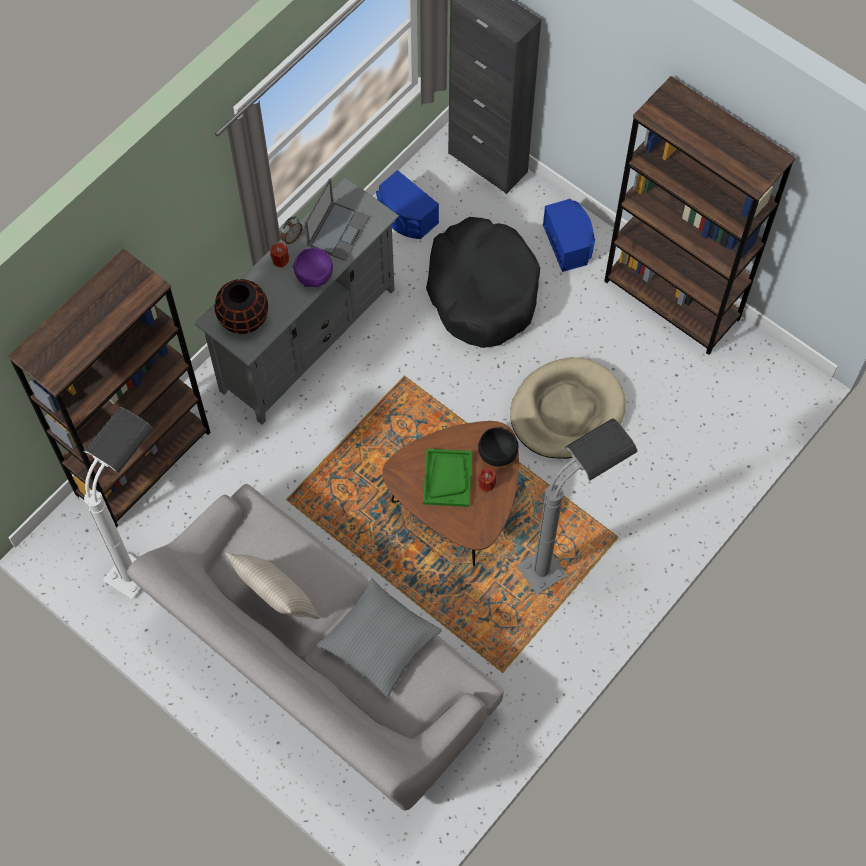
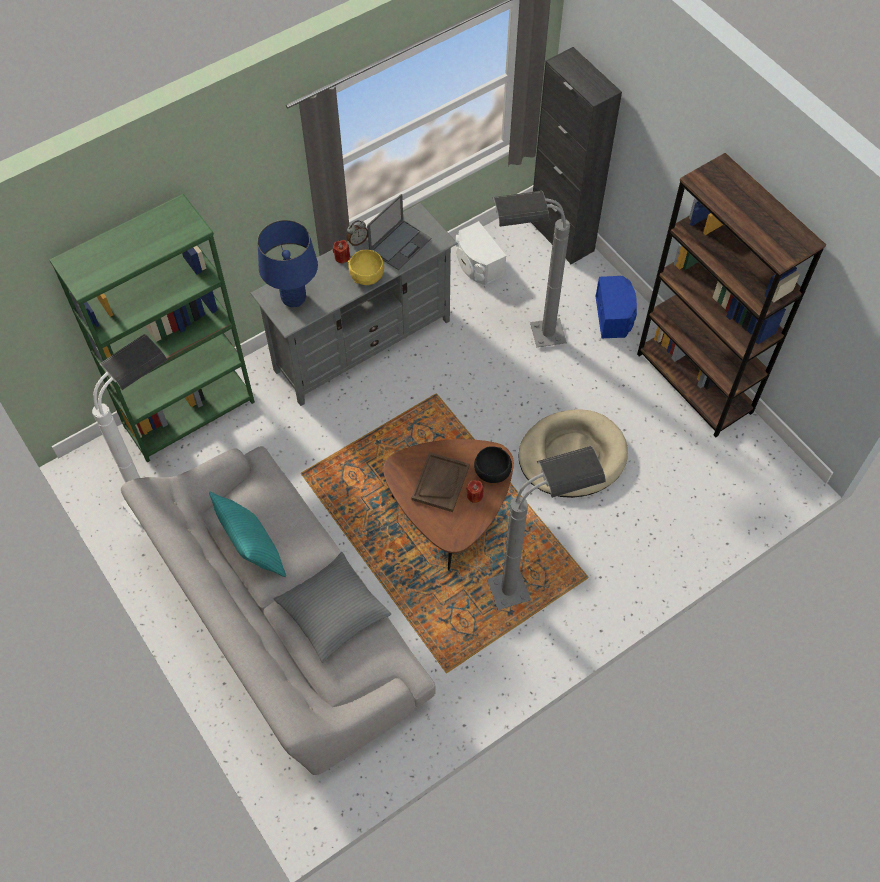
camera: 15 degrees right, 5 degrees down
brown bookcase [7,248,211,527] -> green bookcase [49,194,255,463]
black vase [215,279,268,334] -> blue table lamp [257,220,318,307]
beige pillow [226,553,320,619] -> turquoise pillow [209,492,286,577]
purple bowl [293,248,333,287] -> yellow bowl [348,250,384,285]
blue speaker [376,170,439,239] -> white speaker [456,221,506,285]
green tray [423,449,472,507] -> brown tray [411,452,470,512]
black dog bed [426,217,540,348] -> grey floor lamp [492,191,570,347]

